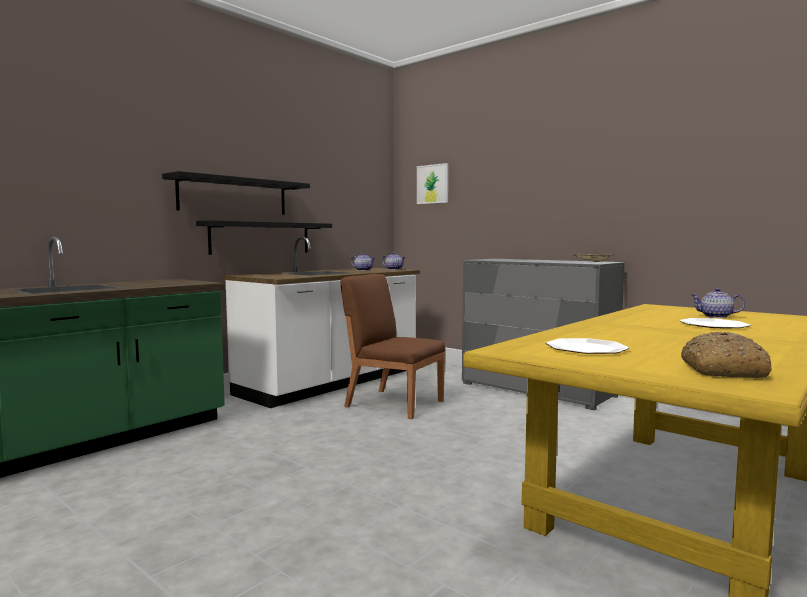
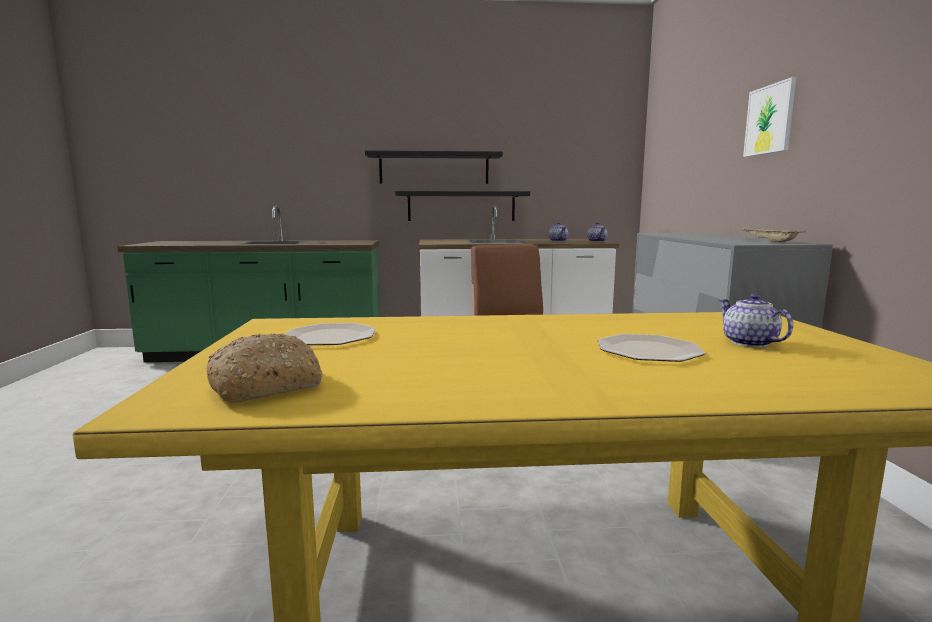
camera: 45 degrees right, 5 degrees up
picture [417,163,448,204] -> picture moved to [743,77,796,157]

